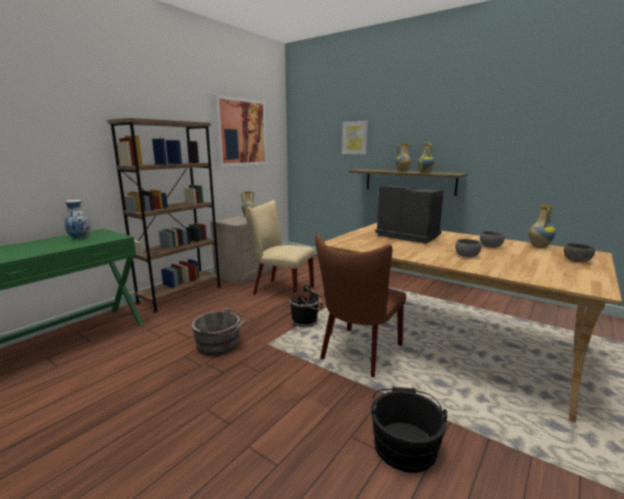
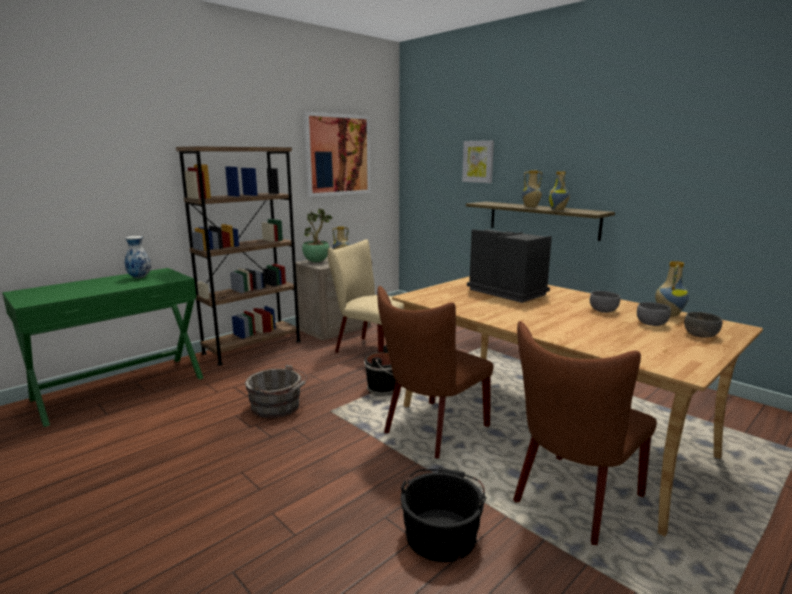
camera: 10 degrees right, 0 degrees up
grey bowl [455,239,482,257] -> grey bowl moved to [637,302,671,326]
none -> potted plant [302,208,332,262]
none -> brown chair [513,321,657,545]

